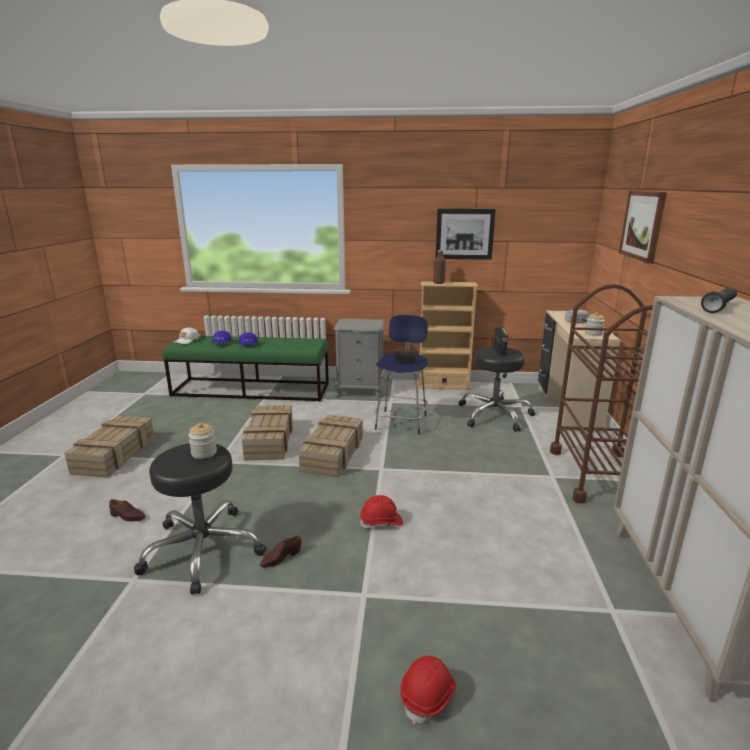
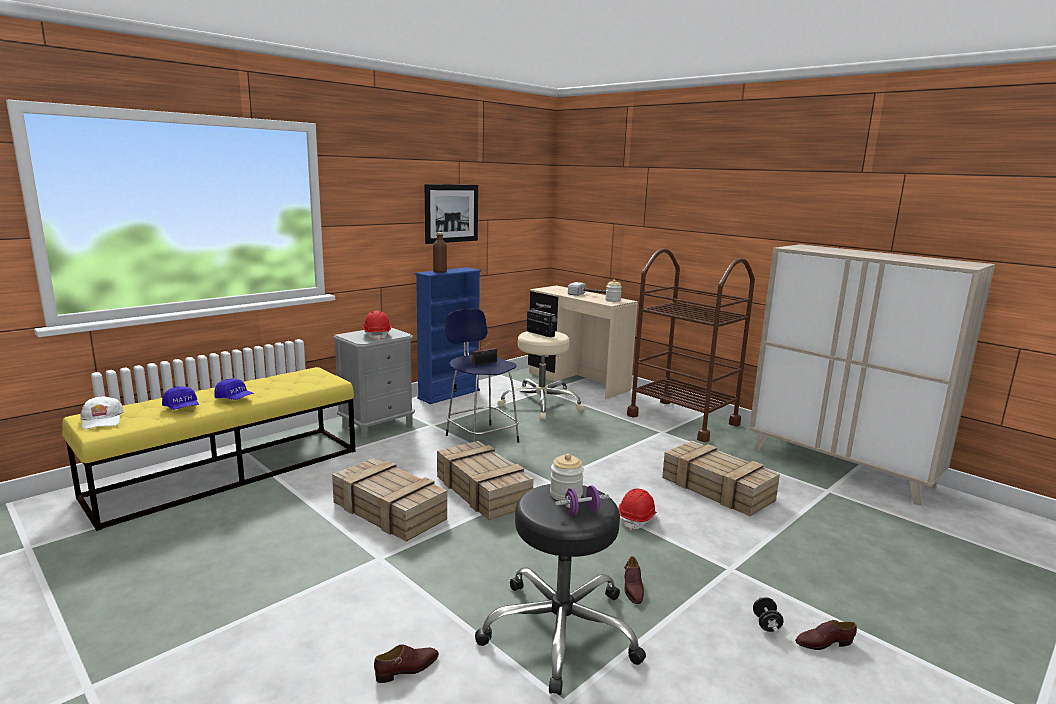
camera: 50 degrees left, 5 degrees down
crate [64,416,154,478] -> crate moved to [662,441,780,516]
green bench [163,336,329,401] -> yellow bench [62,367,355,531]
red hard hat [400,656,456,725] -> red hard hat moved to [362,311,392,340]
beige bookcase [418,281,478,390] -> blue bookcase [415,267,481,404]
black stool [459,347,536,432] -> beige stool [497,331,585,420]
picture [619,191,667,264] -> none
black flashlight [701,288,737,313] -> none
none -> purple dumbbell [555,485,609,515]
none -> black dumbbell [753,597,784,633]
none -> brown shoe [795,620,857,650]

